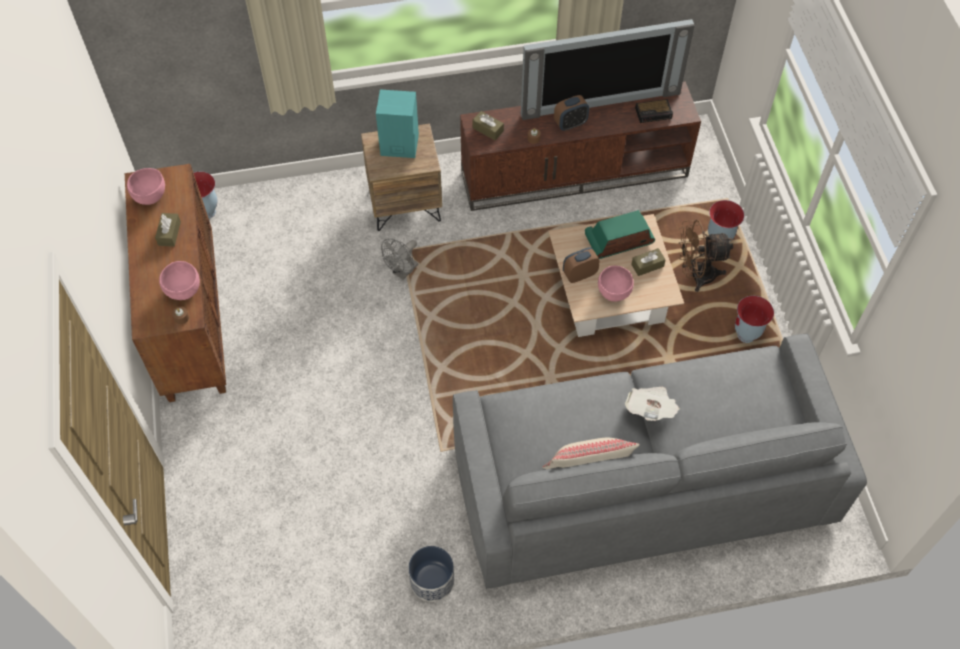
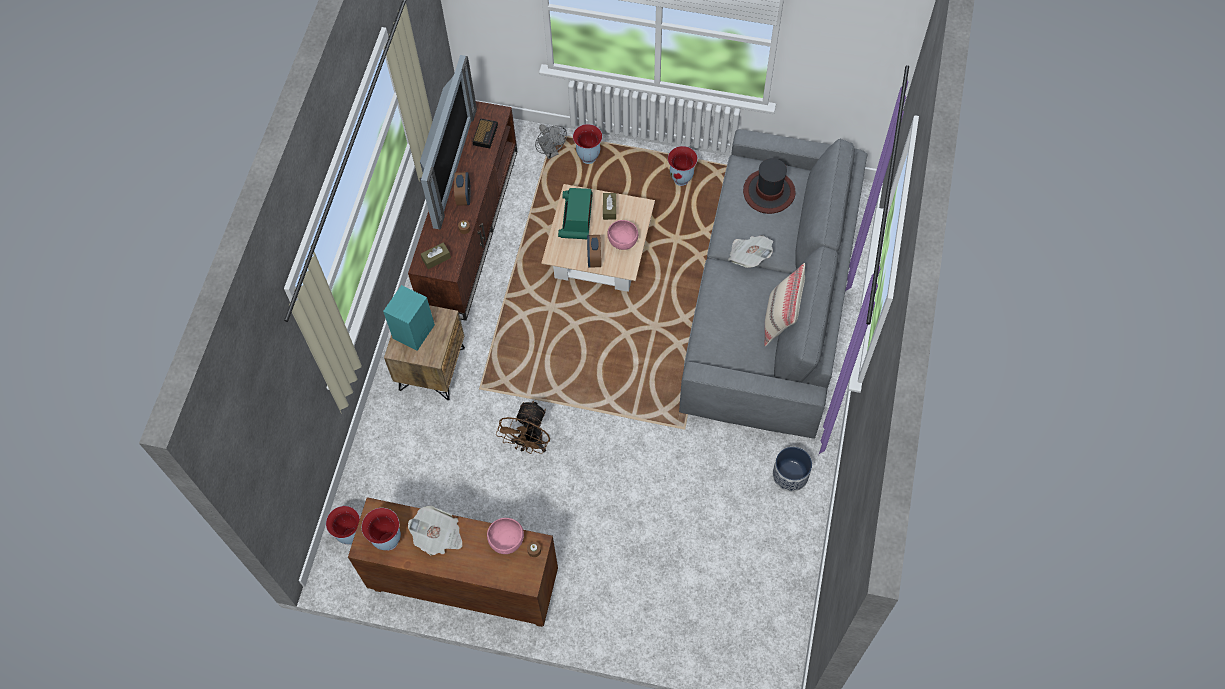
camera: 65 degrees left, 5 degrees up
pink bowl [127,168,165,205] -> vase [362,508,401,551]
brown tissue box [155,213,181,247] -> newspaper [408,506,463,556]
grey fan [381,239,418,280] -> grey fan moved to [535,124,567,159]
brown fan [678,220,733,292] -> brown fan moved to [496,401,550,454]
none -> hat [743,158,796,214]

